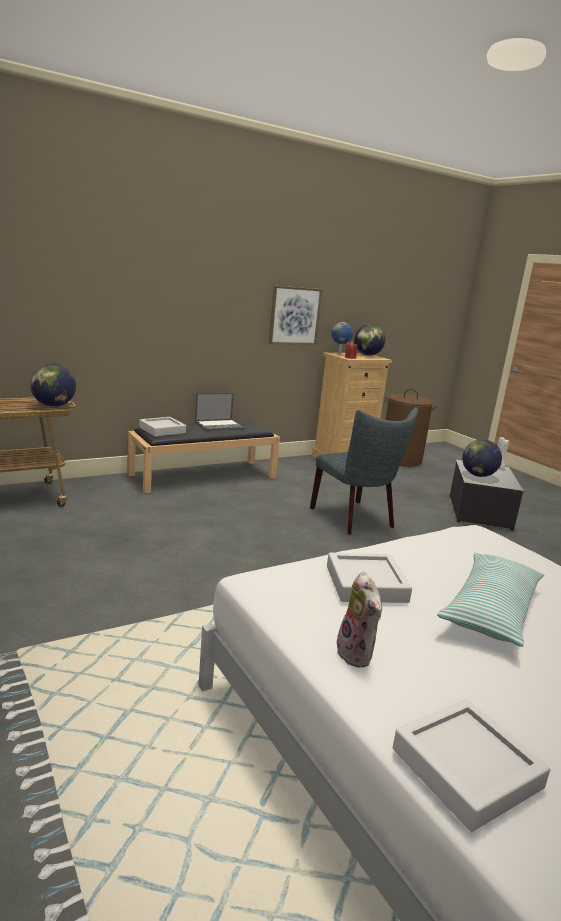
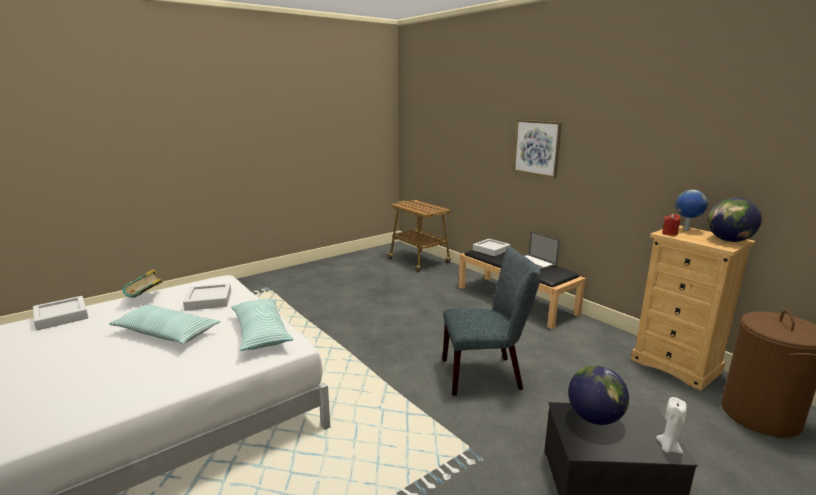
camera: 85 degrees right, 0 degrees up
globe [30,363,76,407] -> none
picture [269,285,322,345] -> picture moved to [513,120,562,178]
grey chair [310,407,418,535] -> grey chair turned 150 degrees counterclockwise [442,246,541,396]
plush toy [337,571,382,668] -> book [123,269,163,298]
none -> pillow [231,299,293,351]

